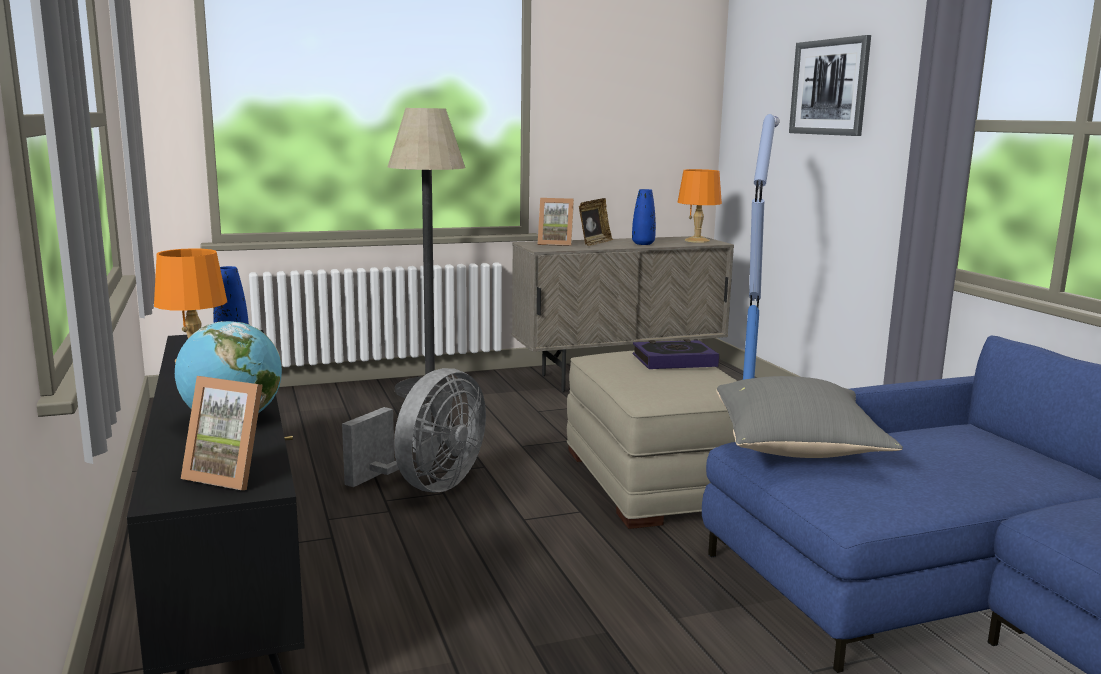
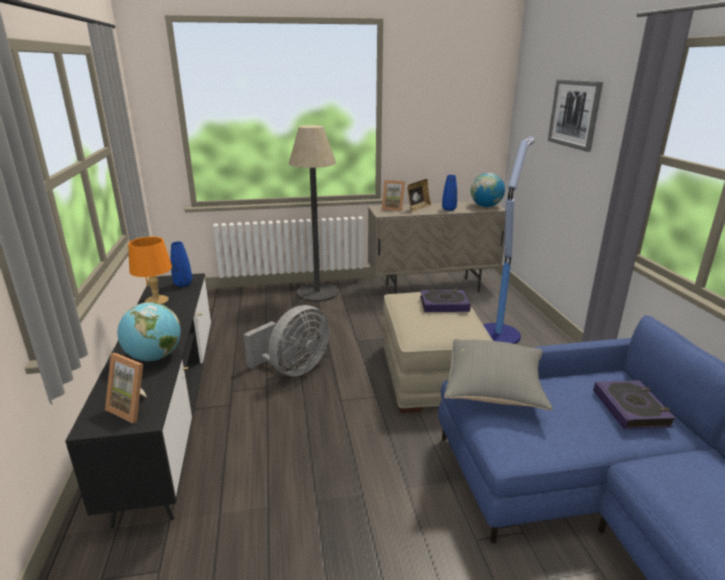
camera: 10 degrees right, 10 degrees up
orange table lamp [678,169,722,243] -> globe [471,173,505,207]
none -> book [593,380,676,429]

